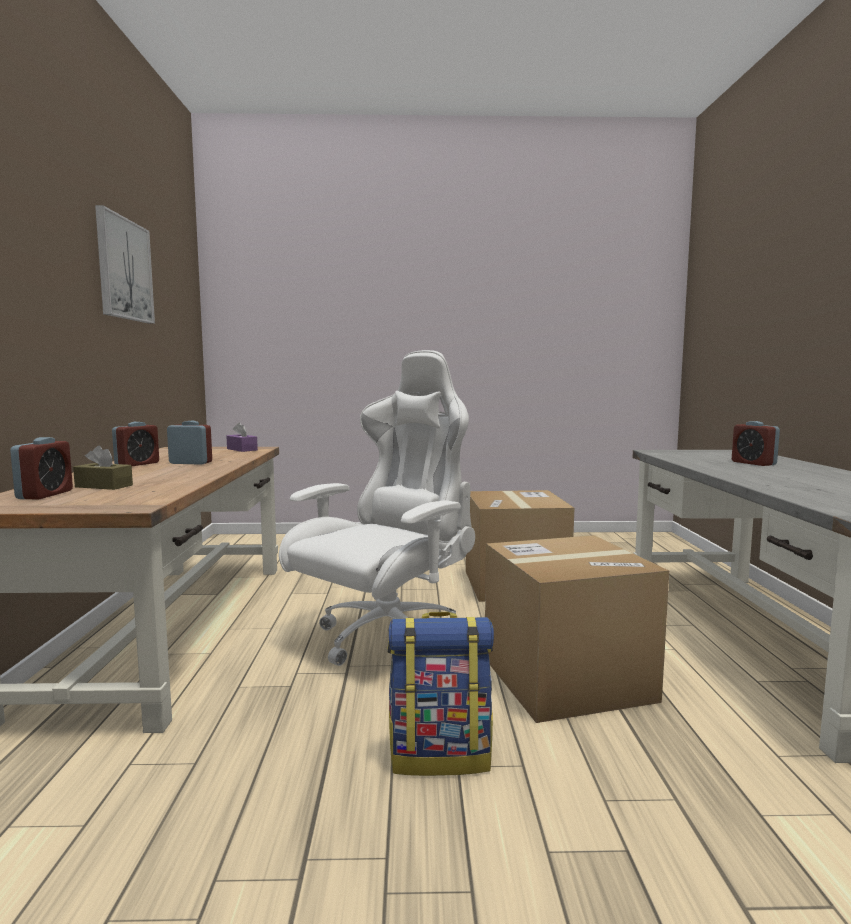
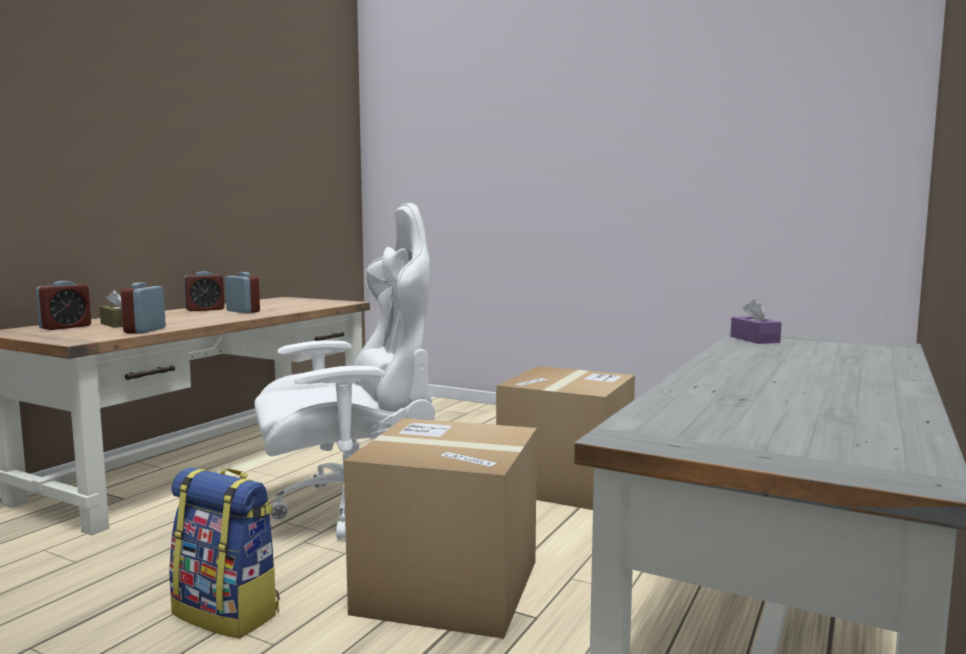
camera: 30 degrees right, 0 degrees up
picture [95,205,155,324] -> none
purple tissue box [227,423,258,452] -> purple tissue box moved to [731,300,782,344]
alarm clock [732,421,780,466] -> alarm clock moved to [121,282,166,334]

